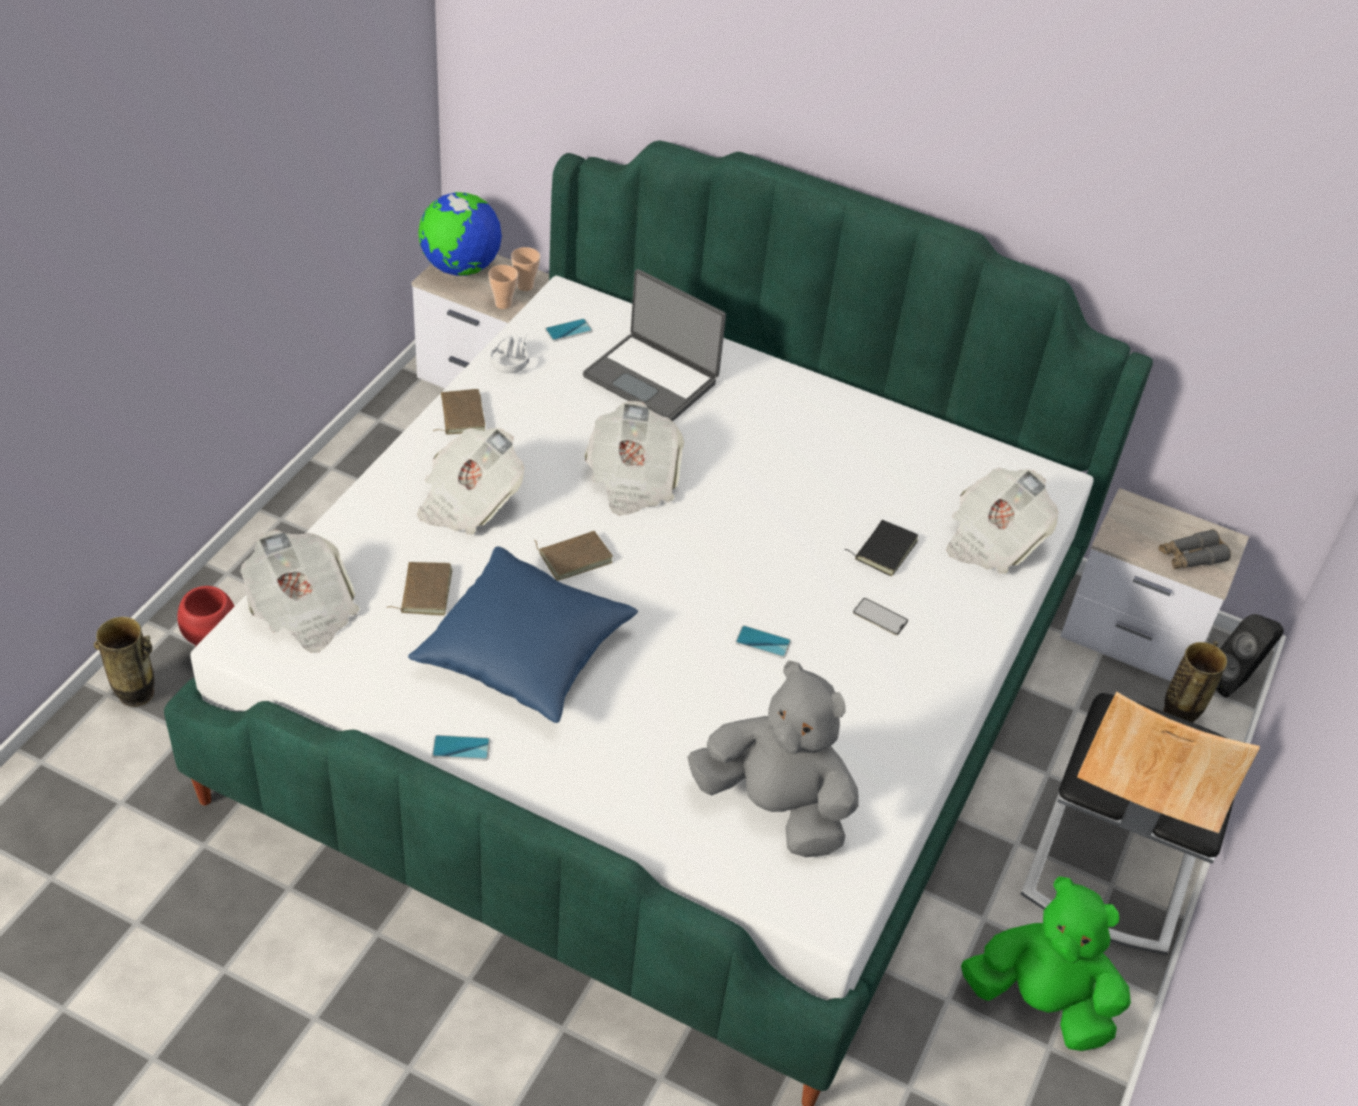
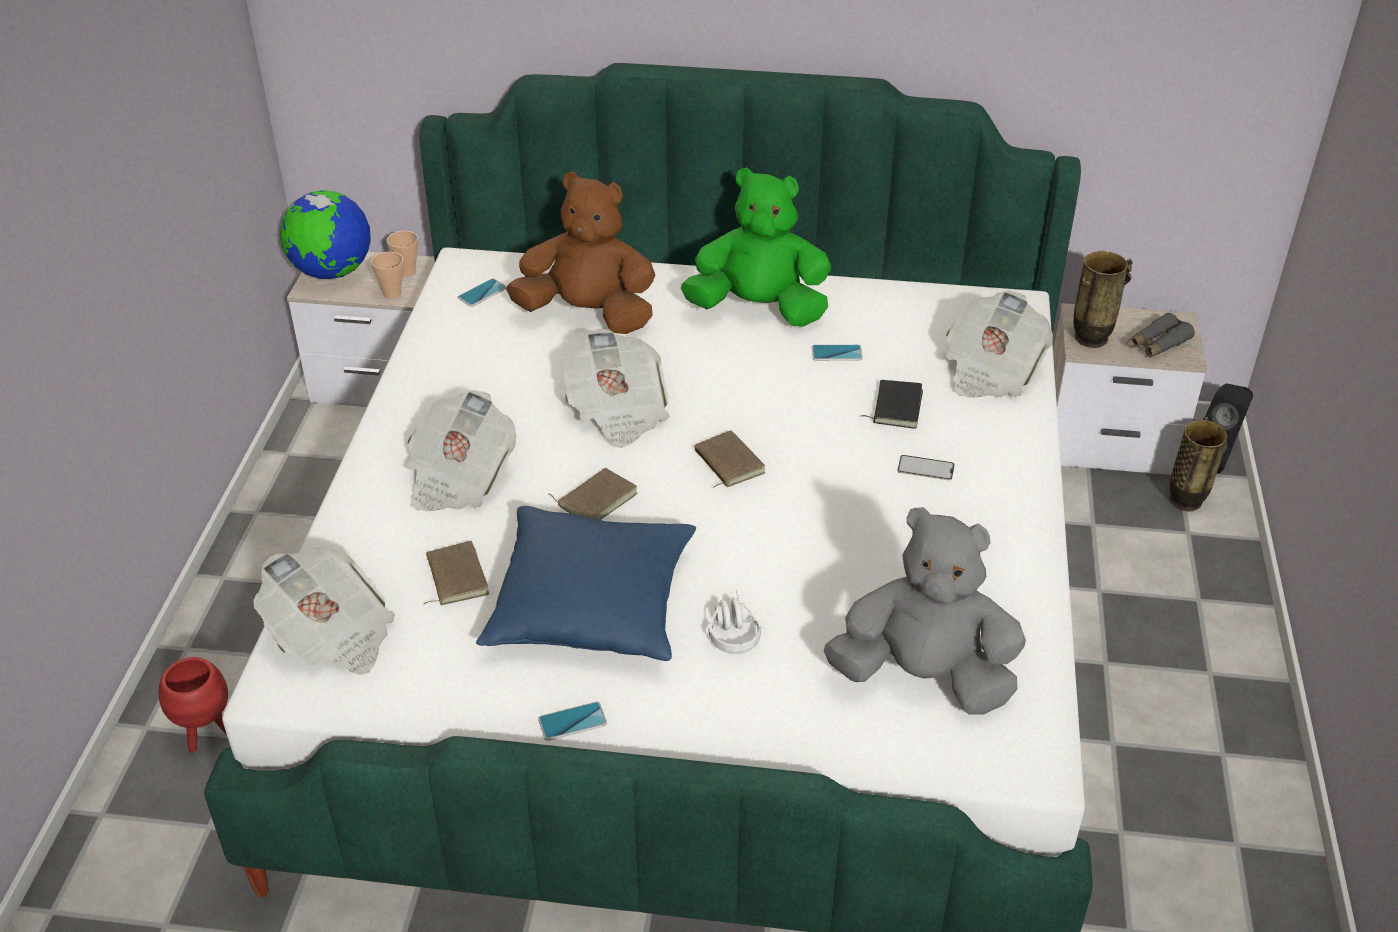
camera: 15 degrees left, 5 degrees down
vase [94,617,154,707] -> vase moved to [1073,251,1133,348]
brown book [433,389,485,435] -> brown book moved to [694,430,766,487]
white headphones [490,334,529,374] -> white headphones moved to [708,589,761,654]
laptop [583,269,726,421] -> brown plush toy [506,172,655,334]
phone [735,626,791,658] -> phone moved to [812,345,863,361]
green plush toy [961,877,1131,1051] -> green plush toy moved to [681,168,831,327]
chair [1021,692,1260,955] -> none

